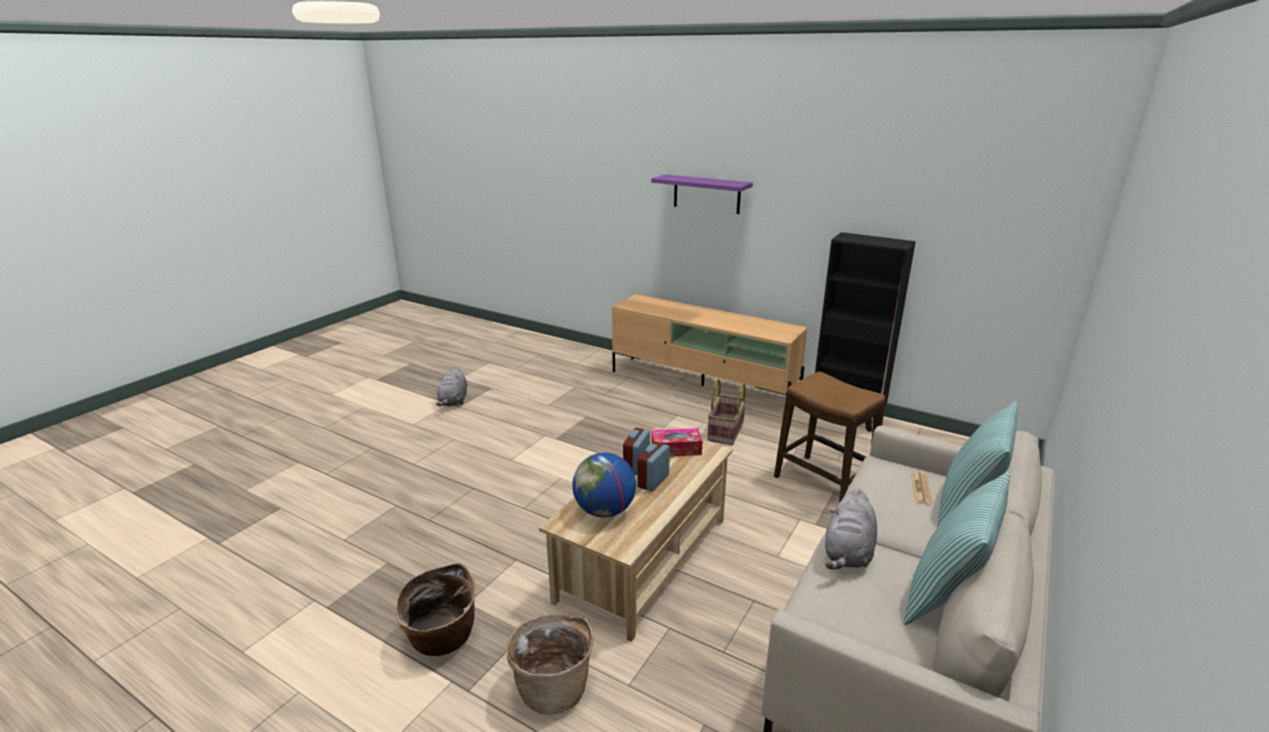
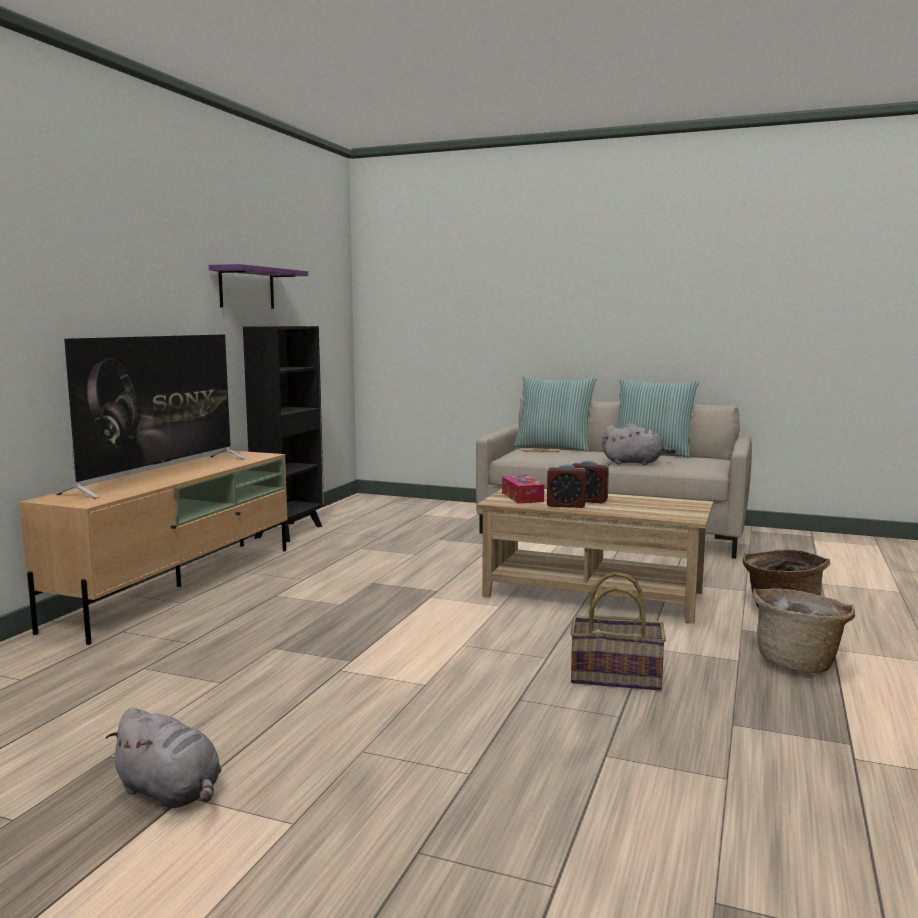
camera: 100 degrees left, 15 degrees down
grey plush toy [436,366,467,406] -> grey plush toy turned 45 degrees clockwise [106,708,222,811]
globe [572,453,636,518] -> none
purple shelf [651,174,753,214] -> purple shelf moved to [209,264,308,309]
basket [707,379,746,445] -> basket moved to [570,572,666,690]
stool [774,371,886,503] -> none
none -> television [55,334,246,499]

